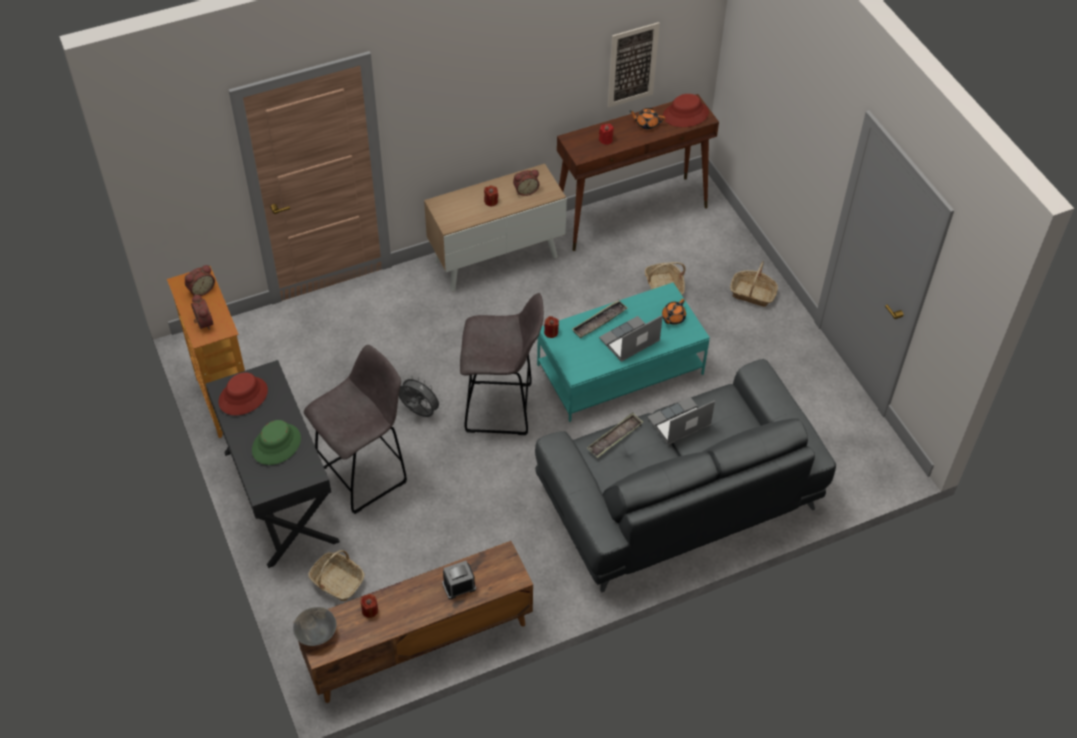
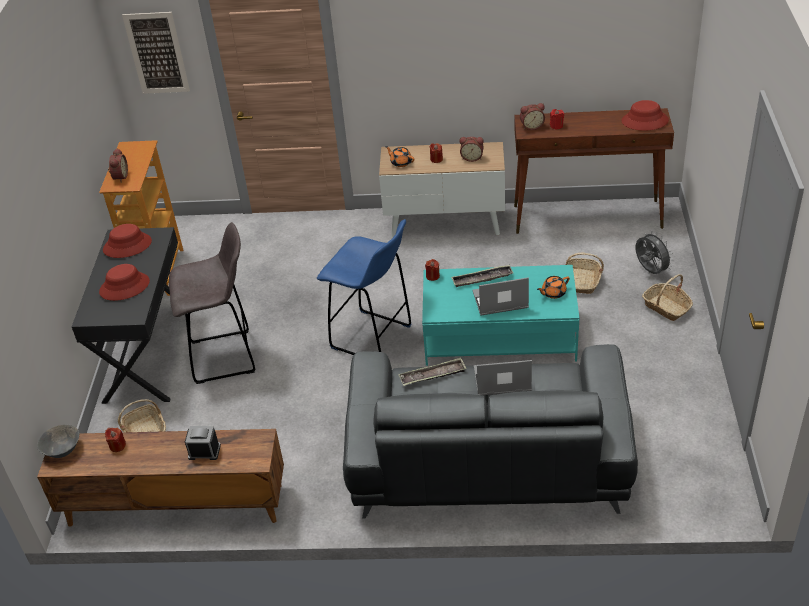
camera: 30 degrees right, 10 degrees down
alarm clock [185,265,215,296] -> alarm clock moved to [520,103,545,130]
green hat [252,420,301,465] -> red hat [99,264,150,301]
grey fan [399,375,443,417] -> grey fan moved to [635,231,673,274]
grey stool [460,293,544,435] -> blue stool [317,219,411,355]
picture [608,22,660,108] -> picture moved to [122,12,190,94]
orange teapot [629,108,665,130] -> orange teapot moved to [385,146,414,167]

